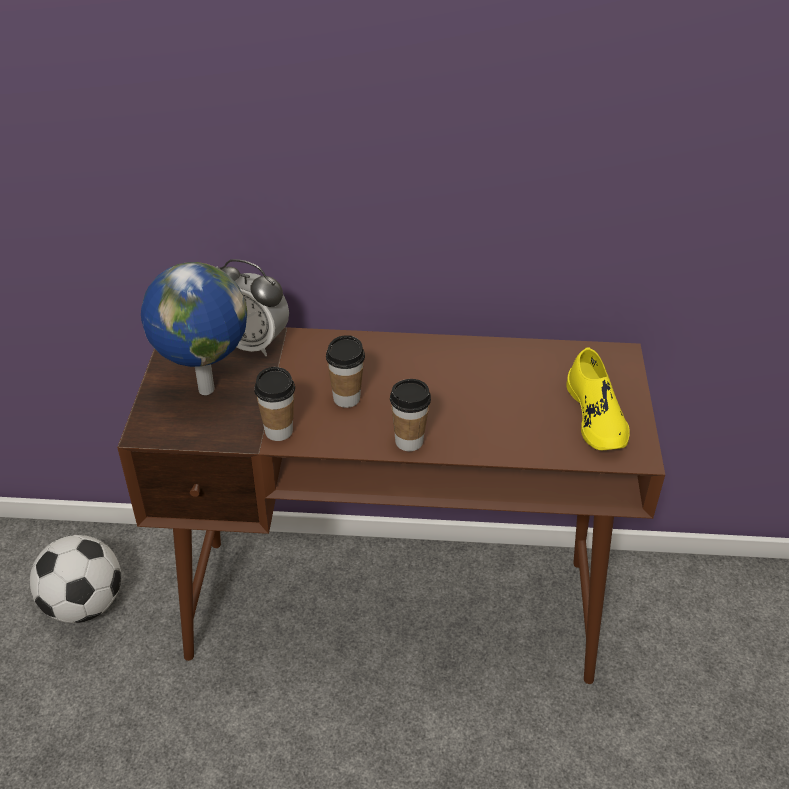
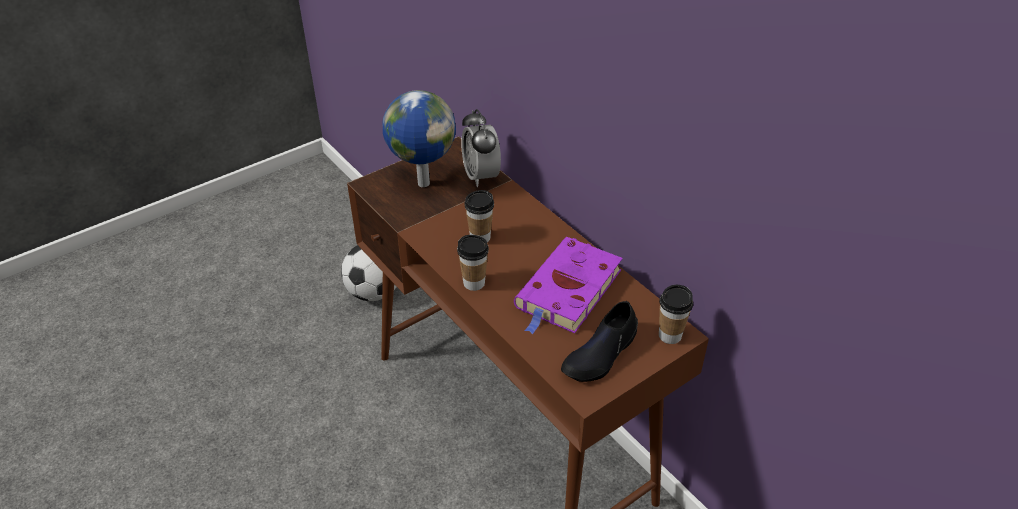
camera: 50 degrees right, 0 degrees up
cup [254,367,295,441] -> cup moved to [659,285,693,344]
yellow shoe [566,347,630,450] -> black shoe [561,301,638,382]
none -> purple book [514,237,623,335]

